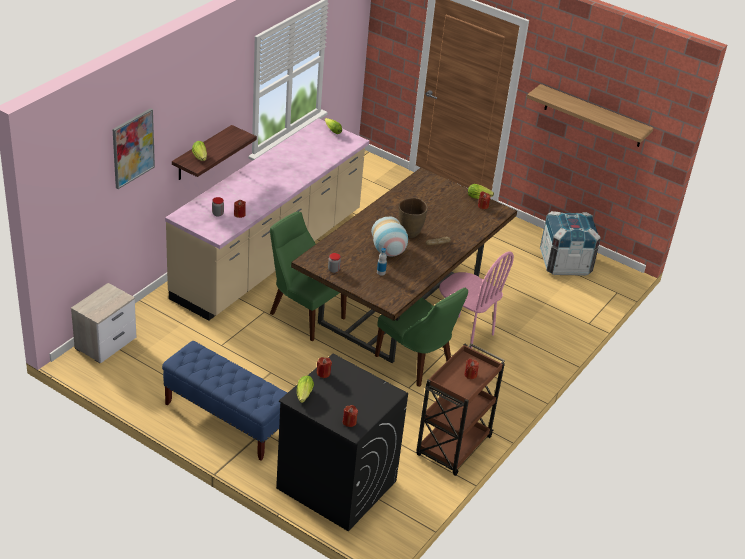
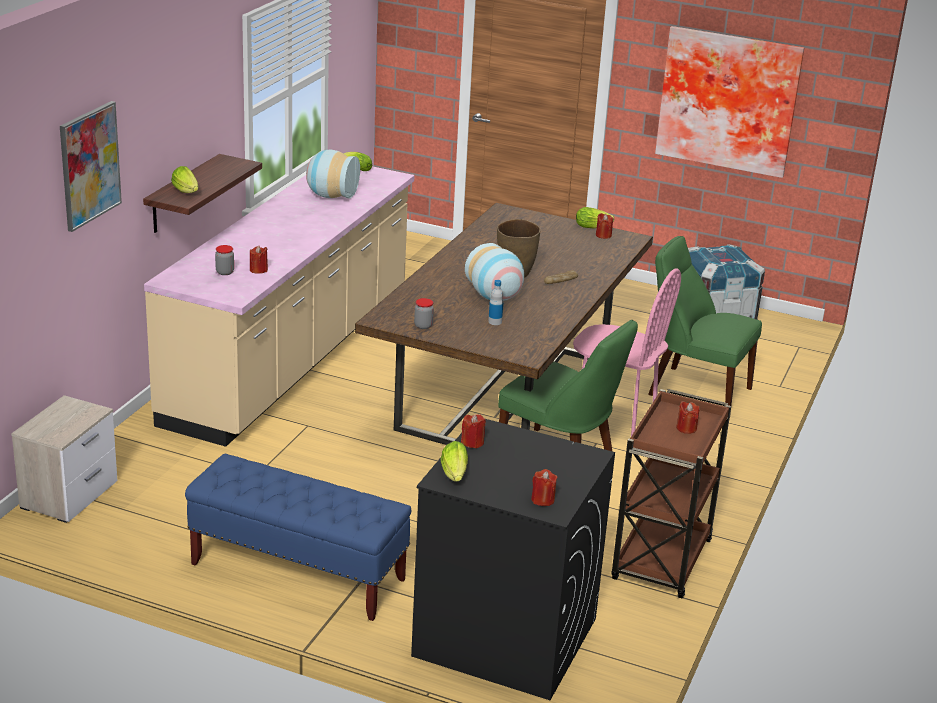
camera: 10 degrees left, 10 degrees down
green chair [270,211,347,341] -> green chair moved to [648,236,762,414]
shelf [527,84,653,147] -> picture [655,26,804,178]
none -> vase [306,150,360,199]

